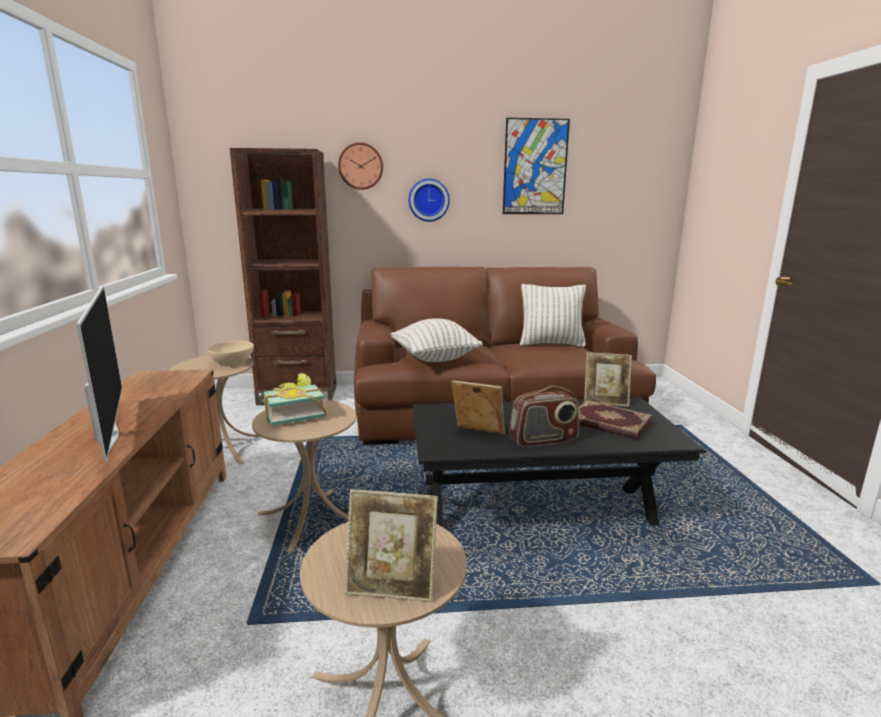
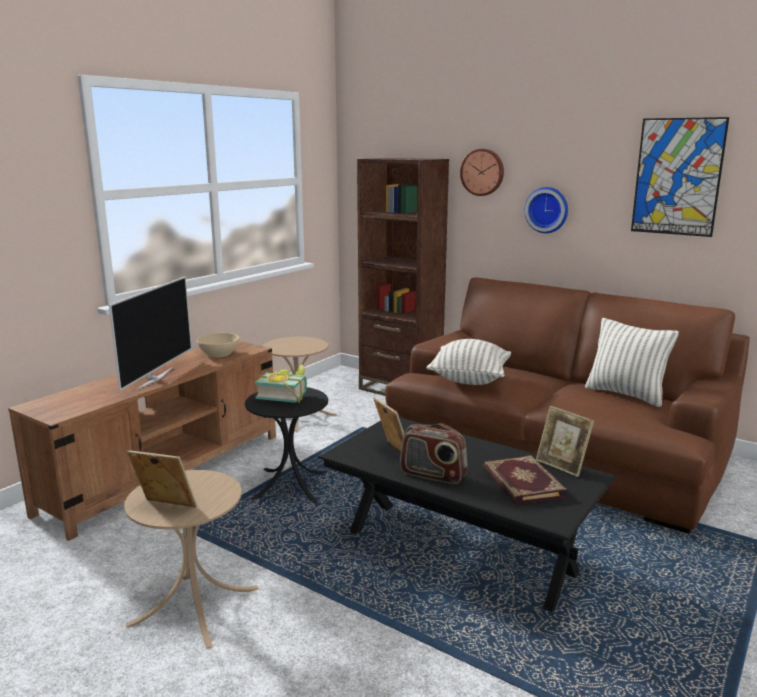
camera: 40 degrees right, 0 degrees up
beige bowl [207,341,254,366] -> beige bowl moved to [197,333,239,358]
beige side table [252,400,356,552] -> black side table [245,387,328,503]
picture frame [345,489,438,602] -> picture frame turned 150 degrees clockwise [127,451,197,507]

